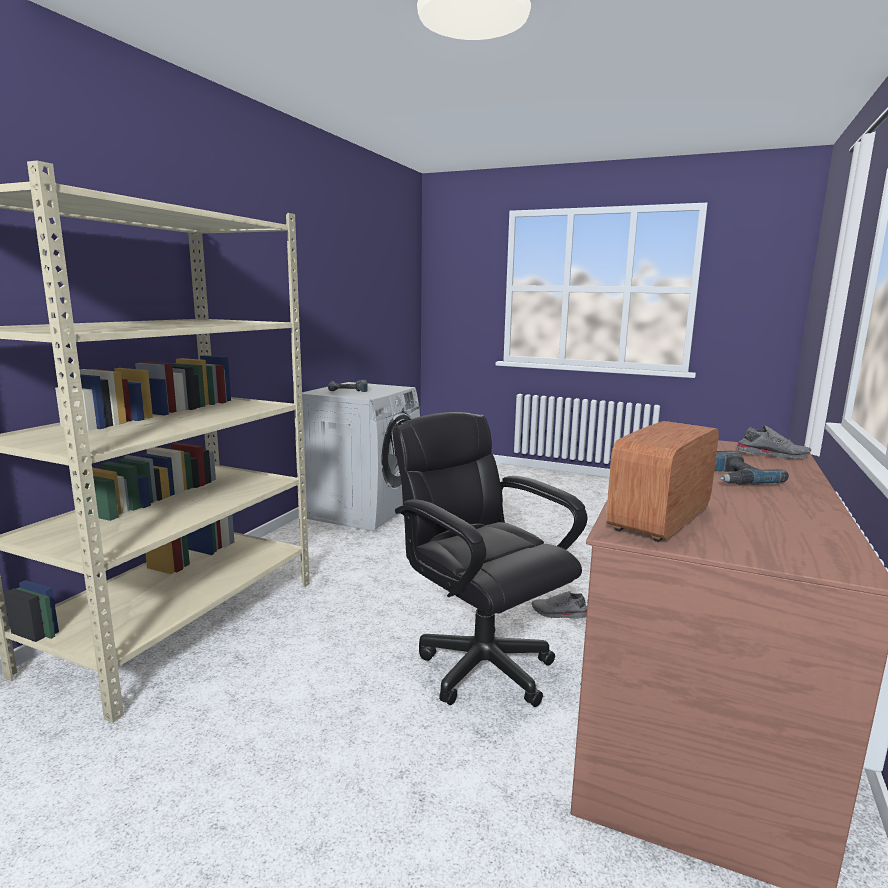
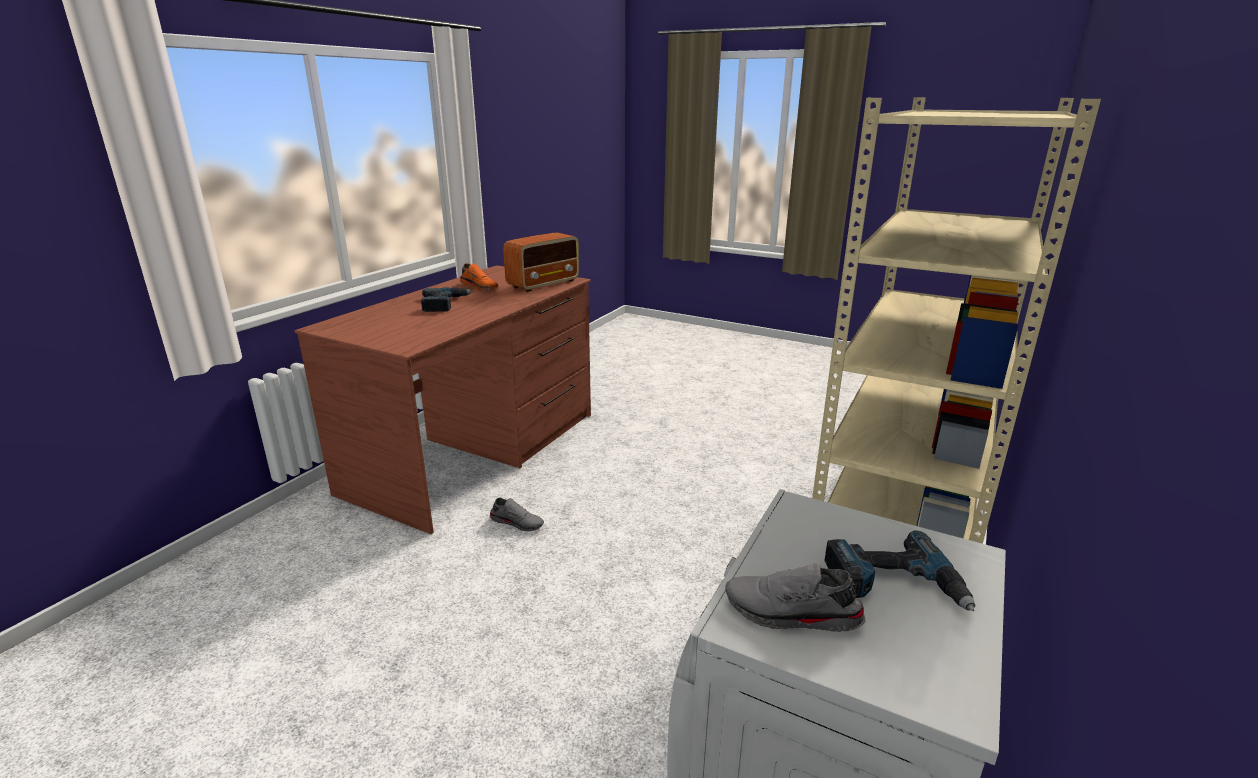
camera: 175 degrees left, 10 degrees up
black office chair [393,412,587,707] -> none
grey shoe [735,425,811,459] -> grey shoe moved to [725,563,866,632]
none -> orange shoe [460,263,498,291]

